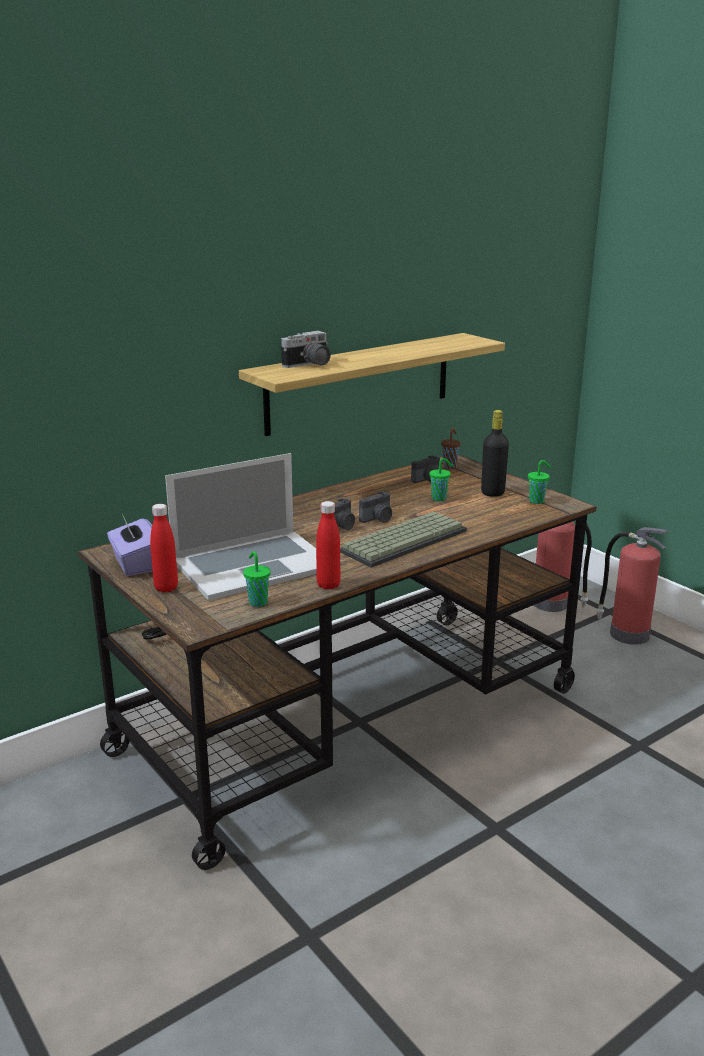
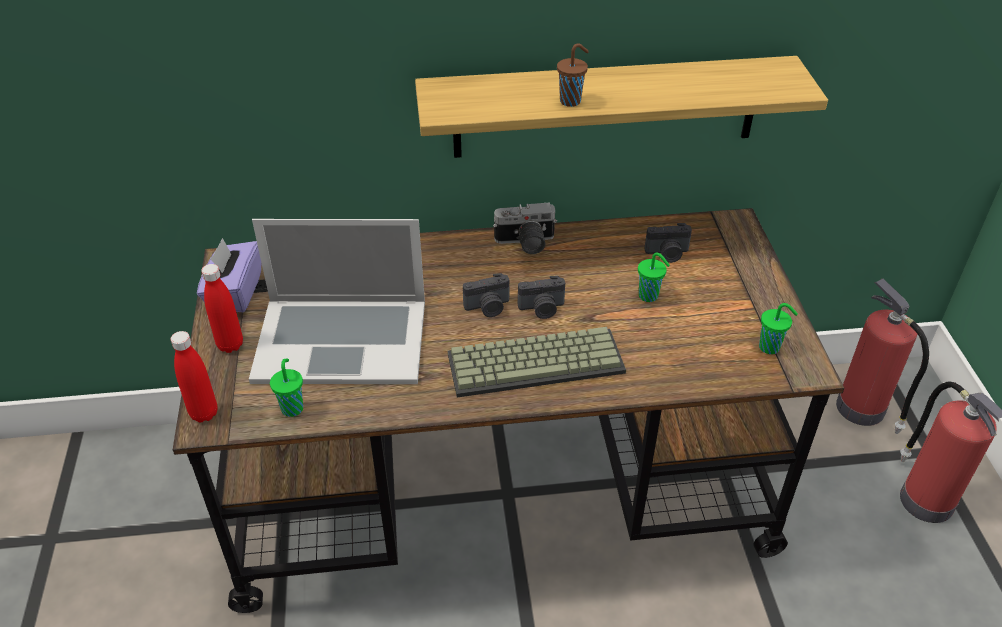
camera: 30 degrees right, 20 degrees up
camera [281,331,331,368] -> camera moved to [493,203,557,254]
red bottle [316,501,340,589] -> red bottle moved to [171,331,218,422]
brown cup [441,428,461,468] -> brown cup moved to [557,43,589,107]
black bottle [481,410,509,497] -> none

